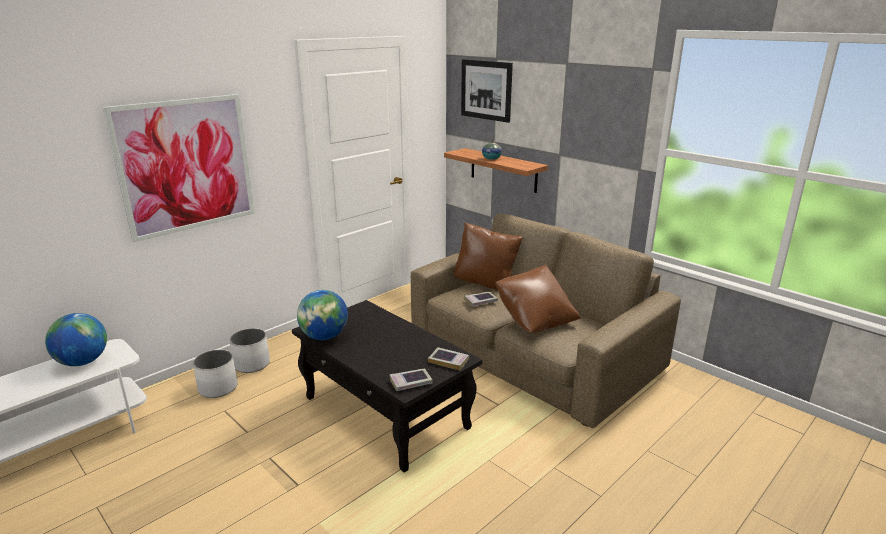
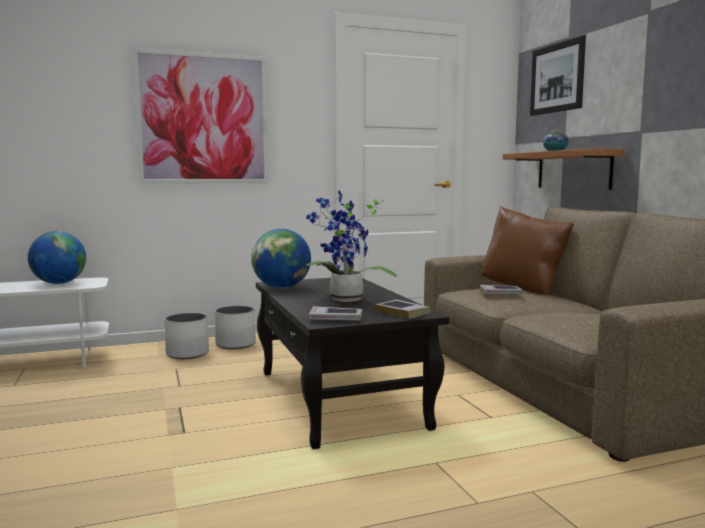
camera: 25 degrees right, 15 degrees down
brown pillow [496,265,580,333] -> none
none -> potted plant [306,190,397,302]

